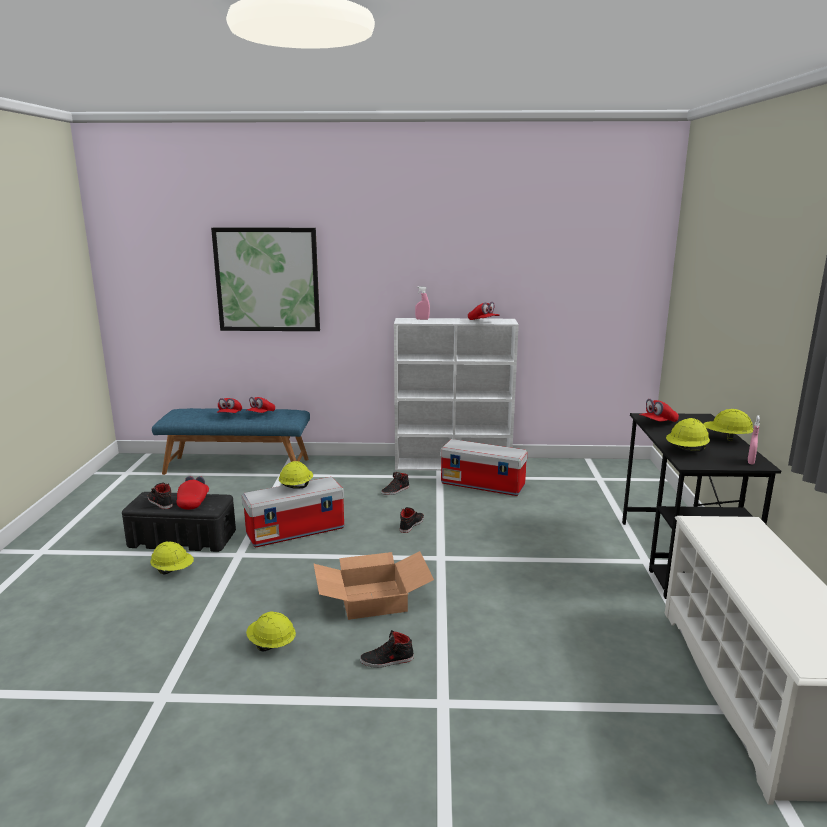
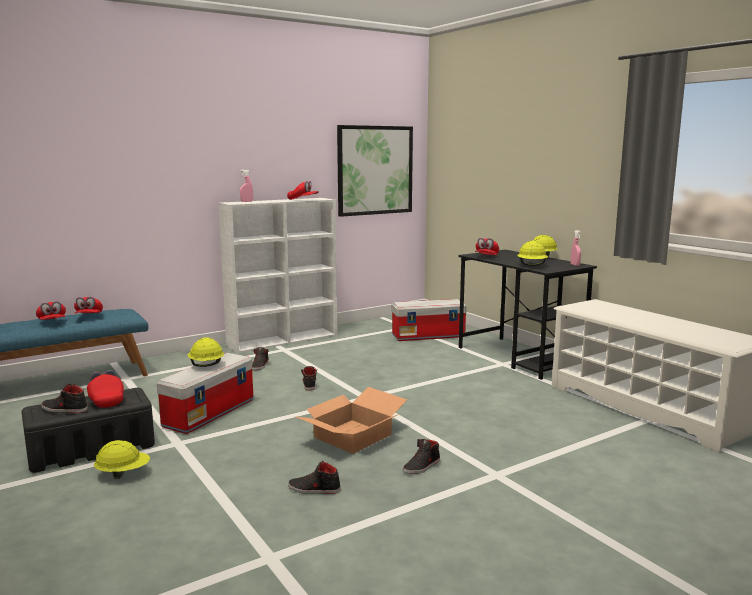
camera: 35 degrees left, 5 degrees down
picture [211,228,320,331] -> picture moved to [337,125,413,217]
yellow hard hat [246,611,296,652] -> black shoe [288,461,341,494]
storage box [440,439,528,496] -> storage box moved to [391,299,467,341]

